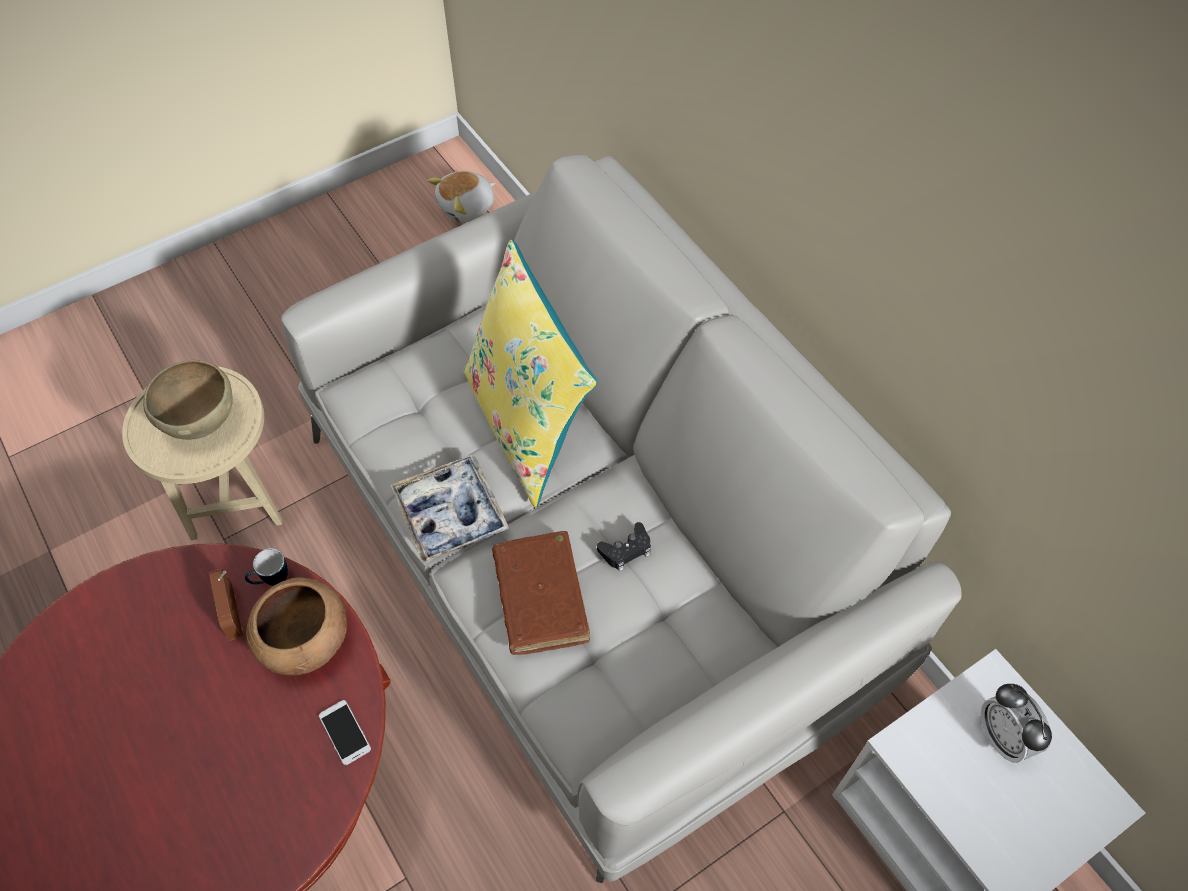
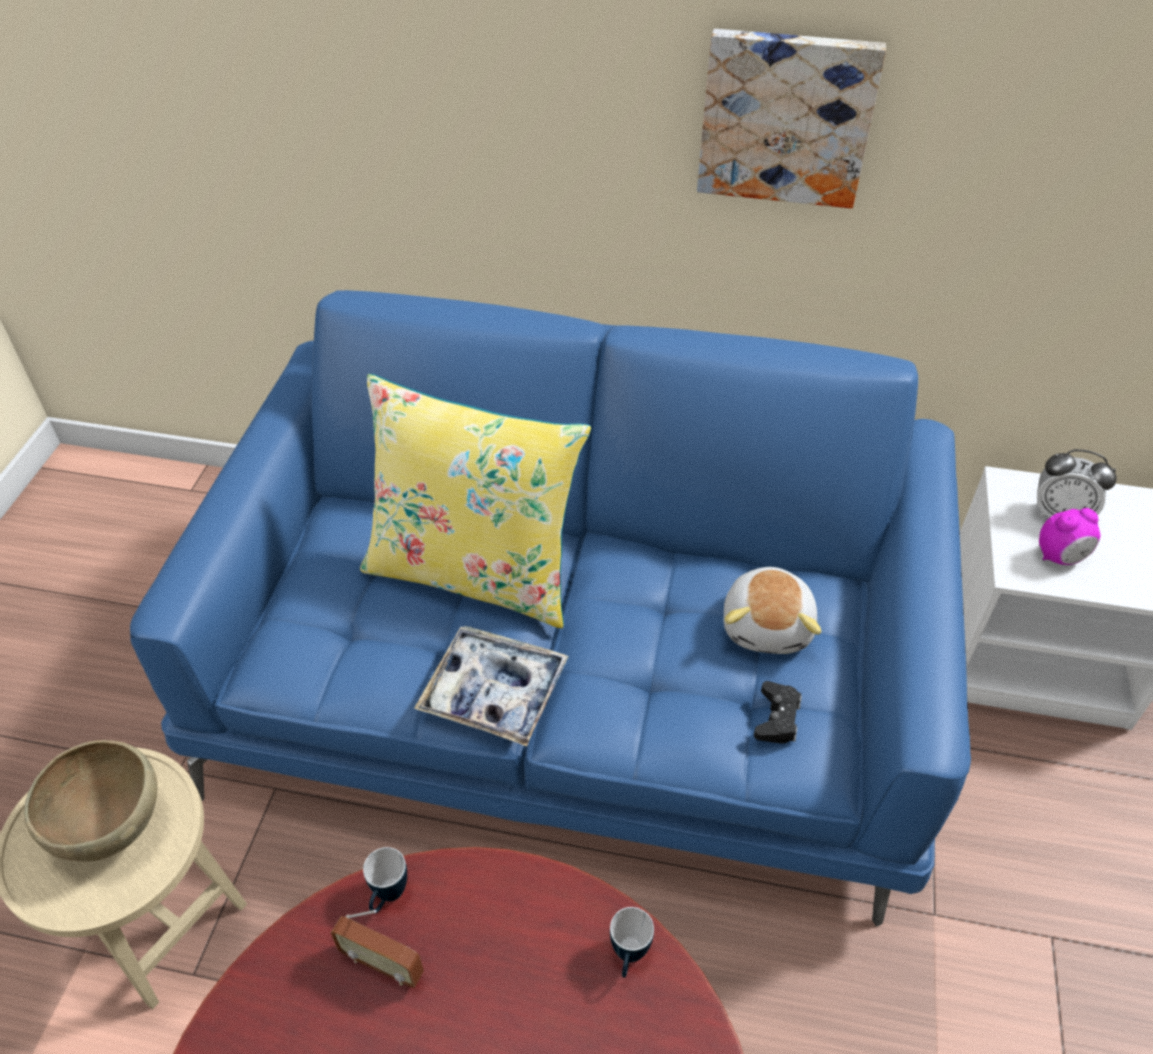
camera: 45 degrees left, 10 degrees down
brown bowl [246,577,347,675] -> none
grey sofa [281,154,962,883] -> blue sofa [130,290,971,927]
phone [319,700,371,765] -> mug [610,907,654,978]
plush toy [427,171,496,223] -> plush toy moved to [724,567,821,654]
brown book [492,531,590,655] -> none
black game controller [597,522,651,571] -> black game controller moved to [754,681,802,744]
none -> picture [697,29,886,208]
none -> alarm clock [1039,508,1101,565]

